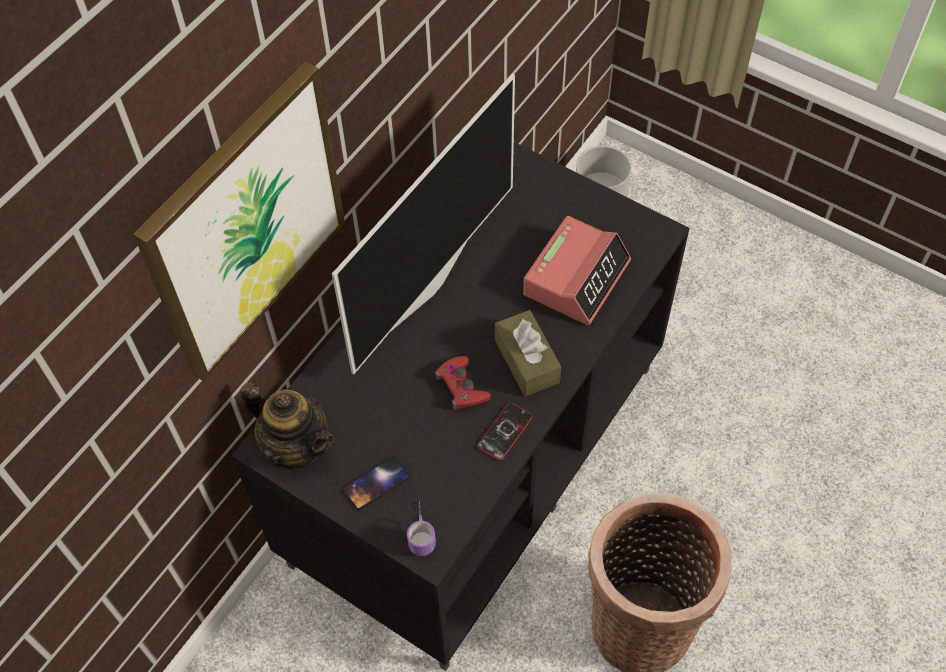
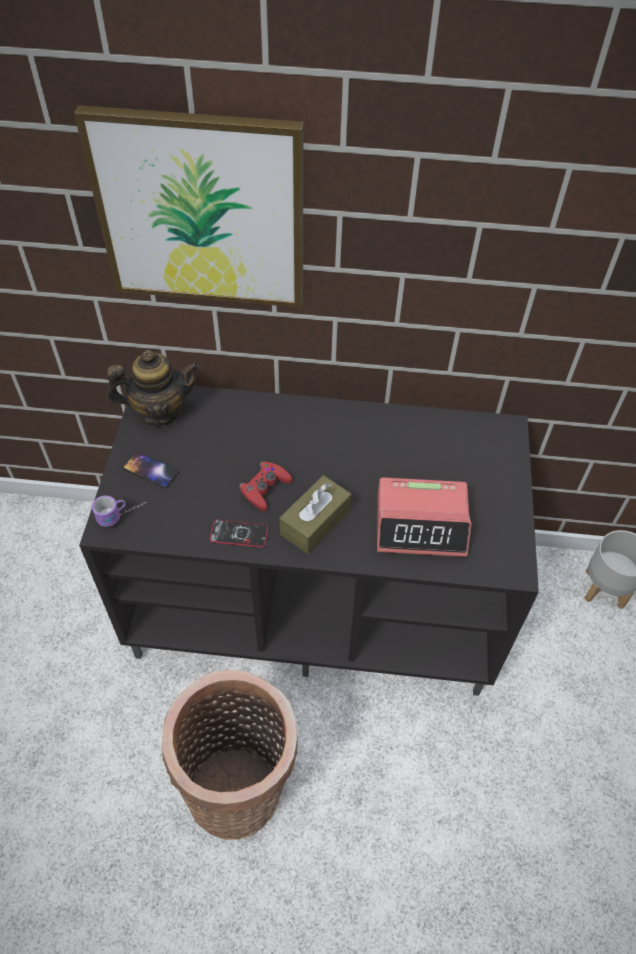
camera: 60 degrees right, 5 degrees down
teapot [240,382,334,469] -> teapot turned 105 degrees counterclockwise [107,350,199,426]
television [332,74,515,375] -> none

